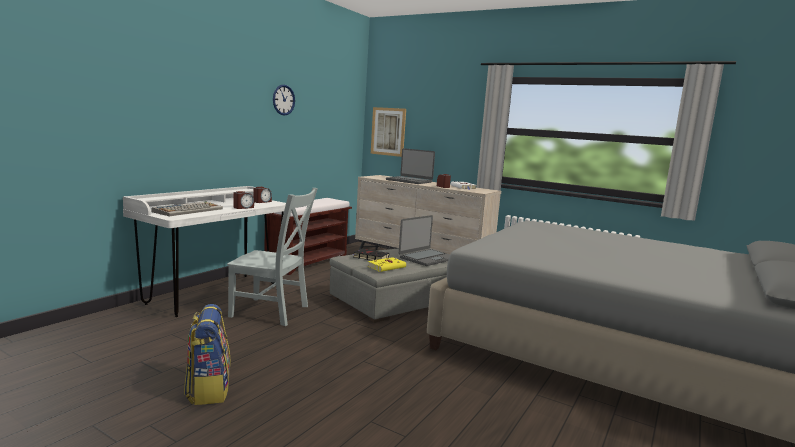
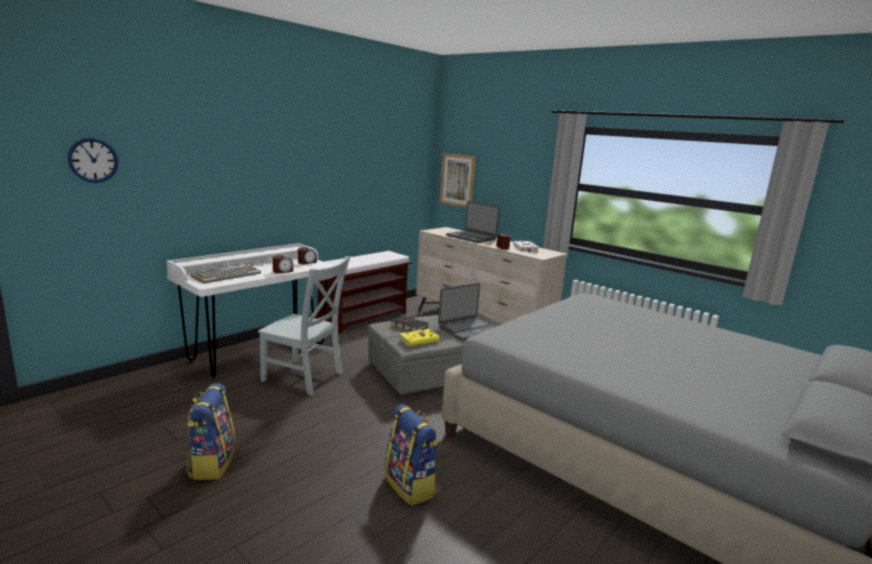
camera: 10 degrees right, 5 degrees up
wall clock [273,85,295,116] -> wall clock moved to [68,138,118,183]
none -> backpack [385,404,439,506]

